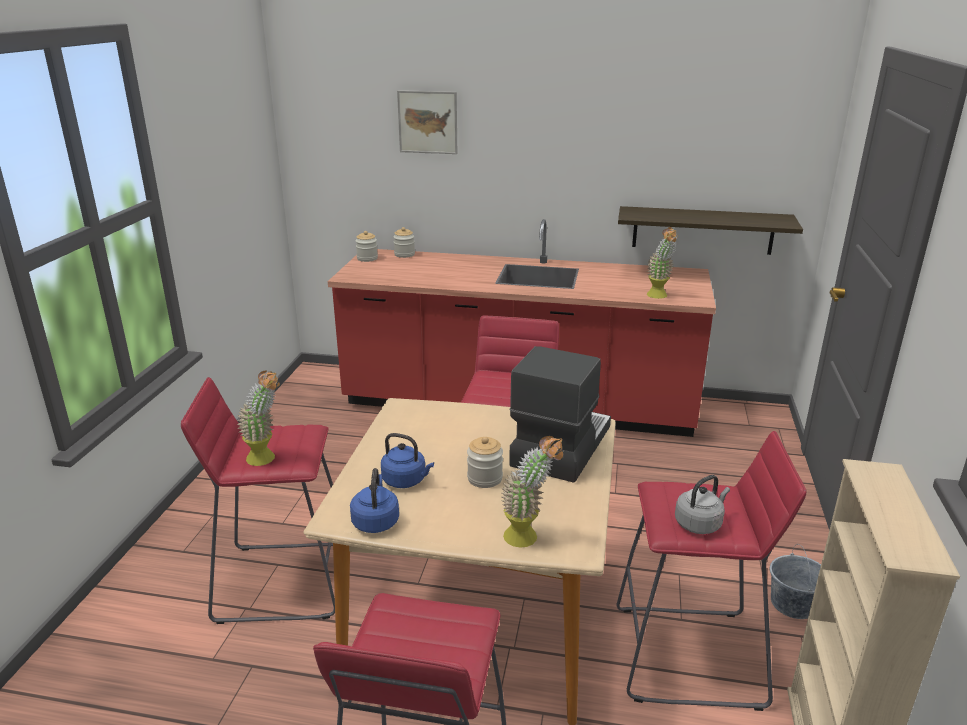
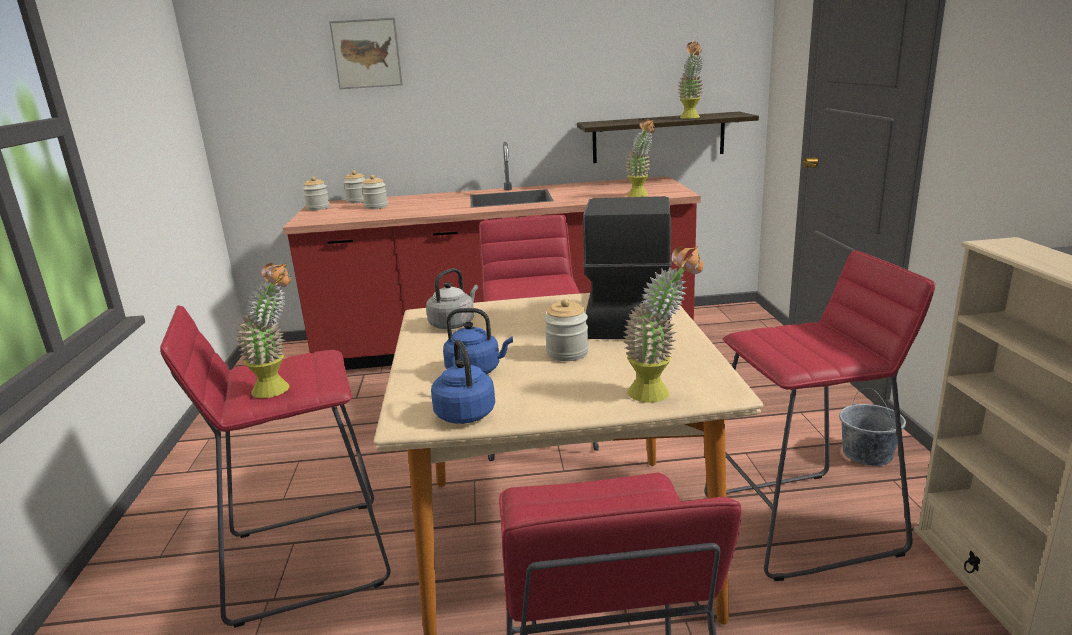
camera: 15 degrees left, 5 degrees down
grey kettle [675,475,730,534] -> grey kettle moved to [426,268,478,329]
none -> jar [362,175,388,209]
none -> potted plant [678,42,703,119]

